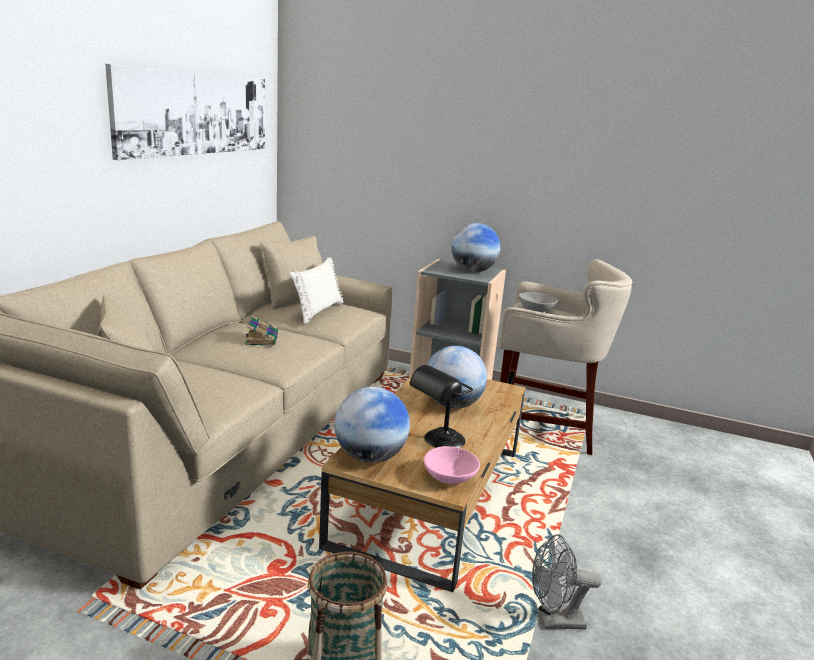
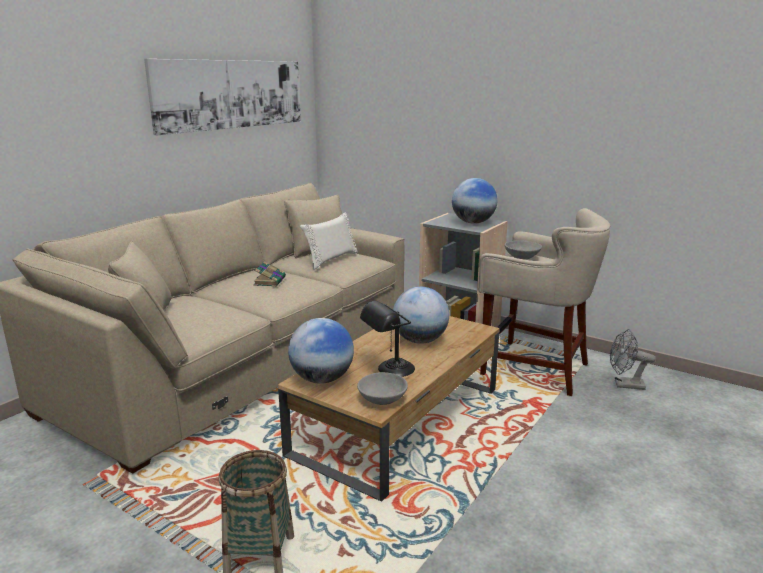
camera: 15 degrees right, 0 degrees up
pink bowl [424,446,480,484] -> grey bowl [357,372,408,405]
grey fan [532,534,602,630] -> grey fan moved to [610,329,656,390]

